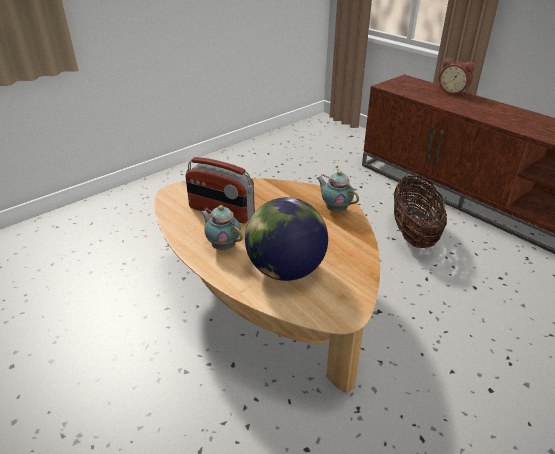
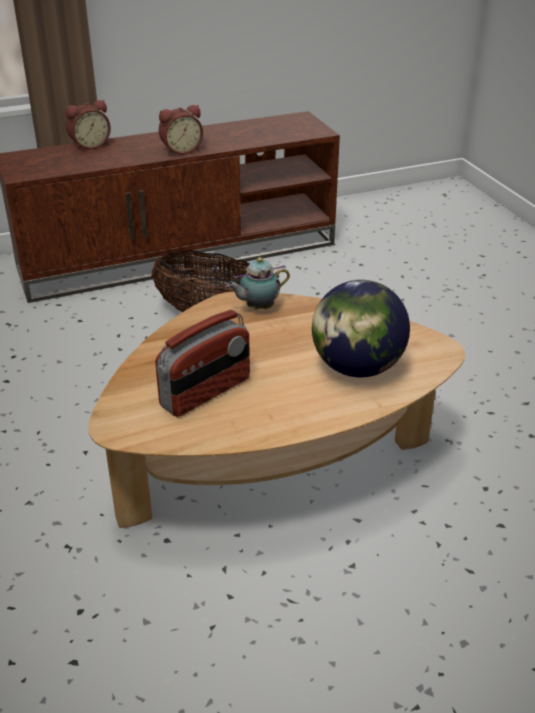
camera: 70 degrees left, 0 degrees up
teapot [201,205,243,250] -> none
none -> alarm clock [159,105,203,155]

